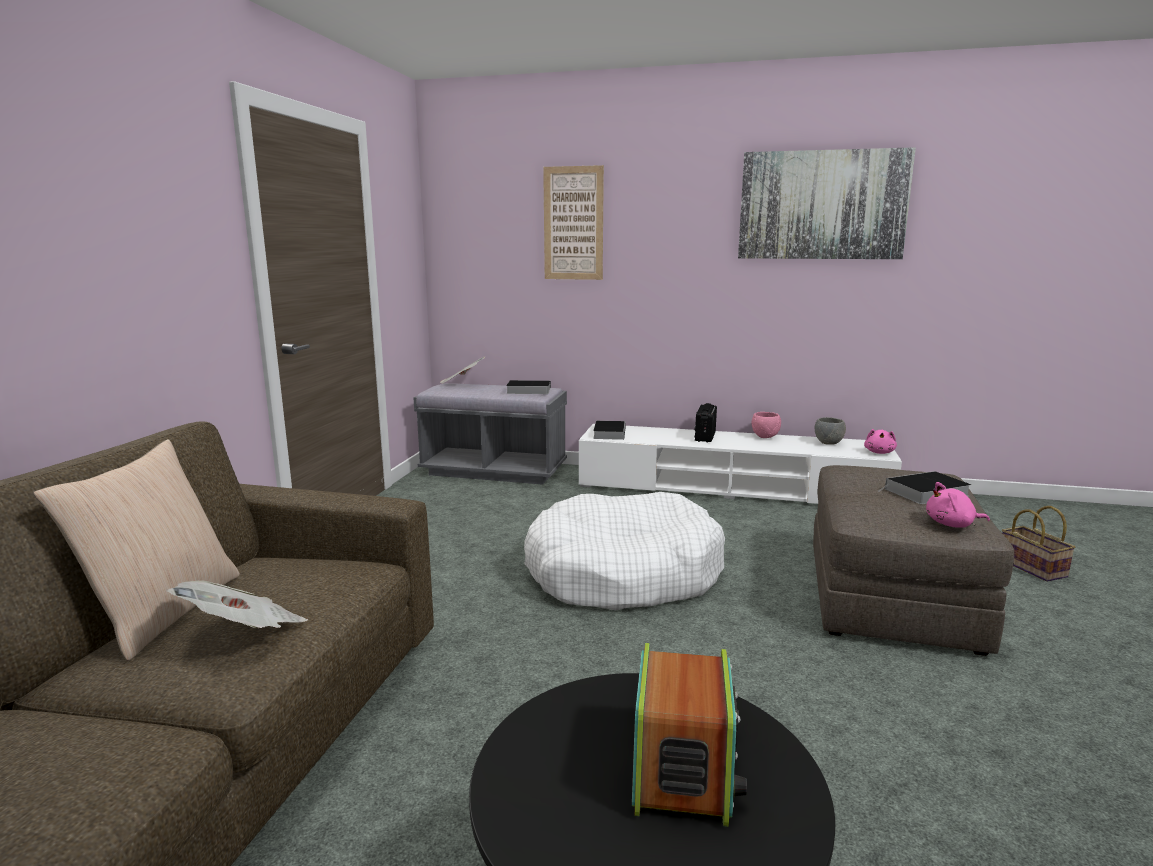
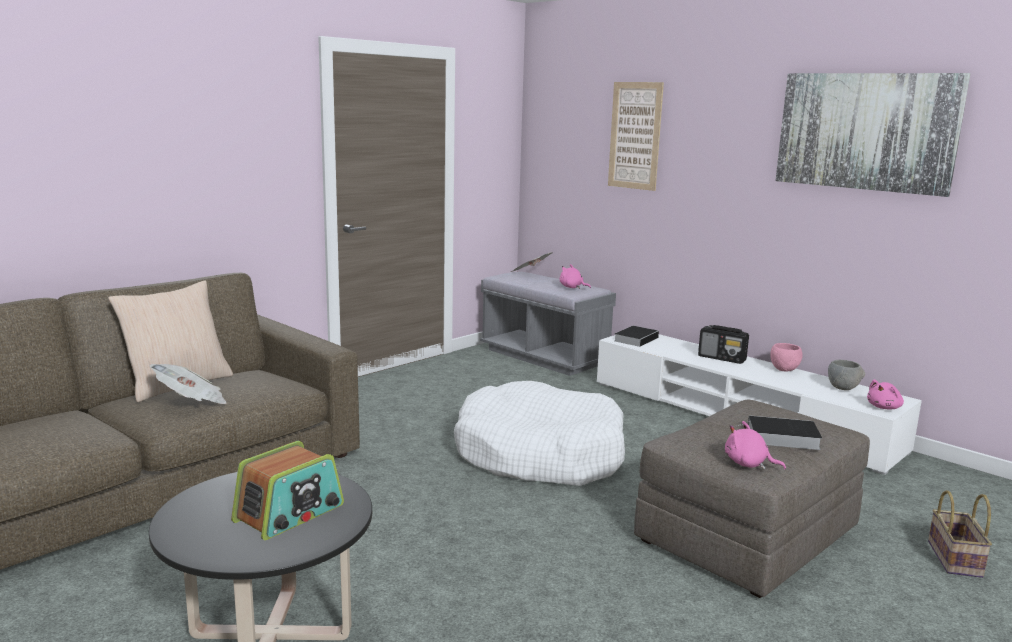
camera: 30 degrees right, 0 degrees up
book [506,380,551,394] -> pink plush toy [559,264,591,289]
radio [694,403,717,442] -> radio turned 105 degrees counterclockwise [698,325,749,364]

